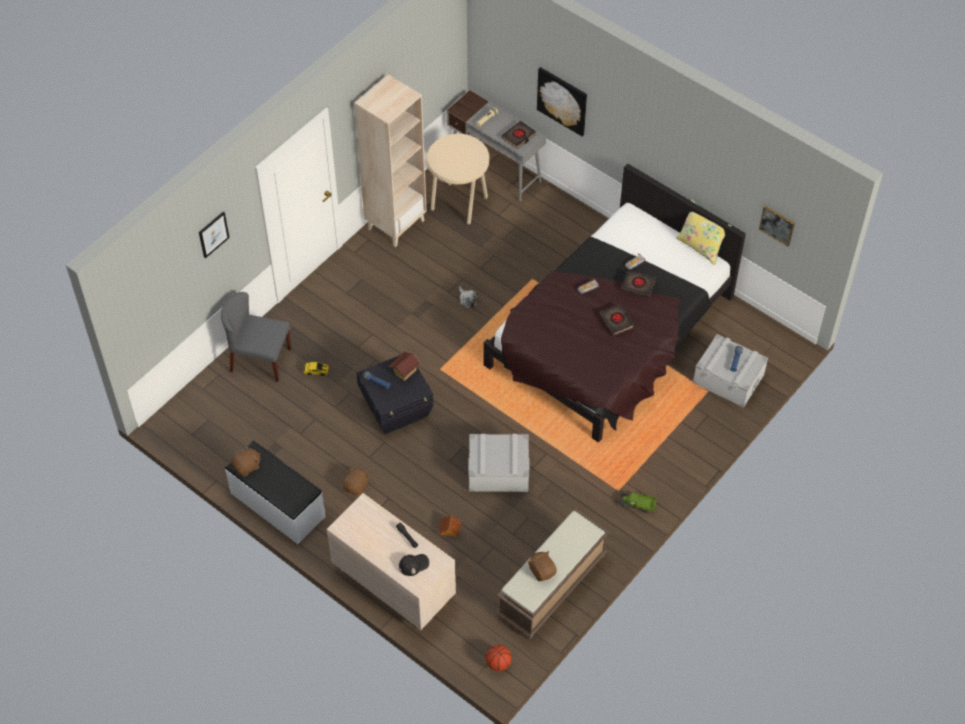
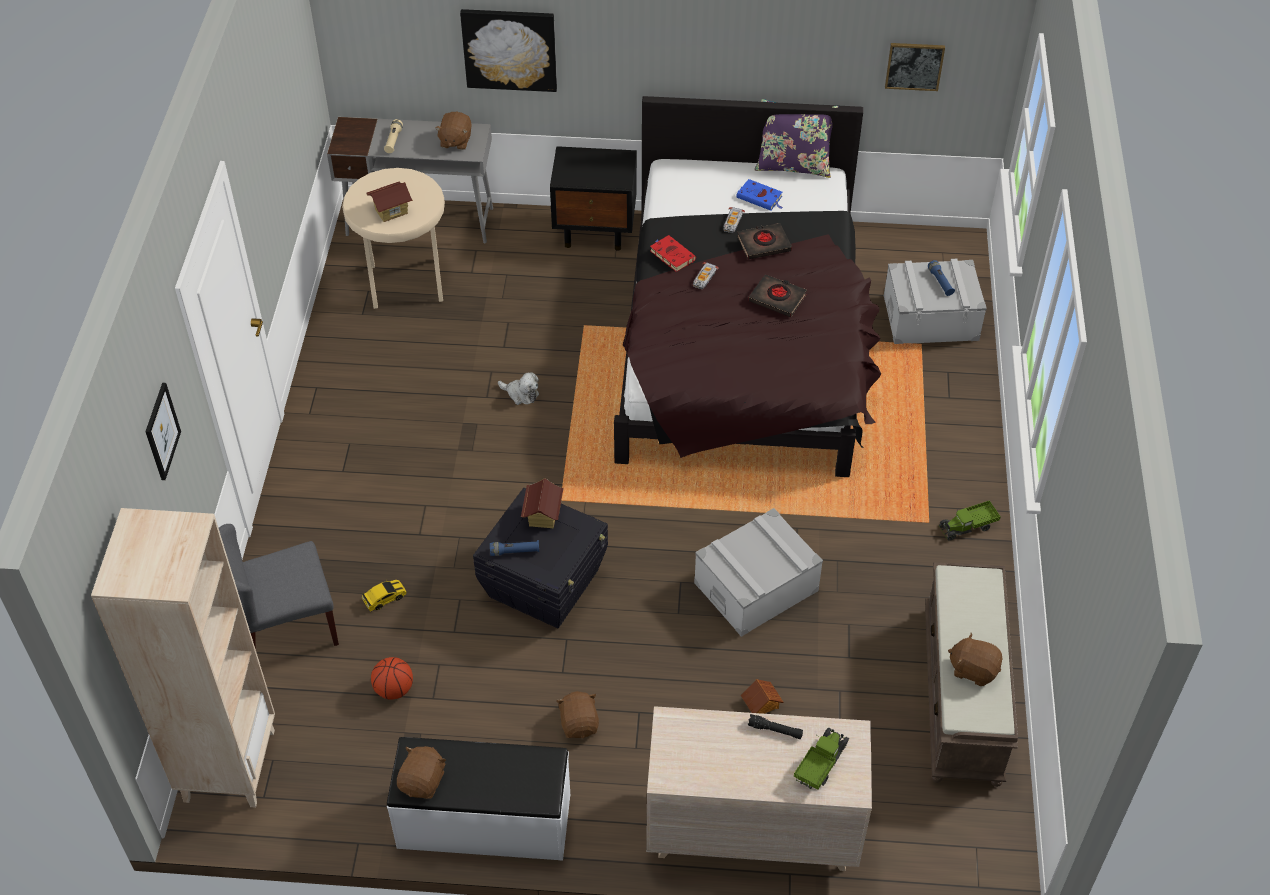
camera: 35 degrees left, 5 degrees down
beige bookcase [354,75,427,247] -> beige bookcase moved to [91,508,275,808]
black cap [399,554,429,576] -> toy truck [794,728,849,790]
basketball [486,645,512,671] -> basketball moved to [371,657,413,700]
black book [501,121,536,149] -> brown plush toy [435,112,472,150]
yellow pillow [676,199,731,265] -> purple pillow [755,99,839,178]
none -> toy house [366,181,413,222]
none -> black nightstand [550,146,637,251]
none -> red book [650,235,696,272]
none -> blue book [736,179,783,211]

